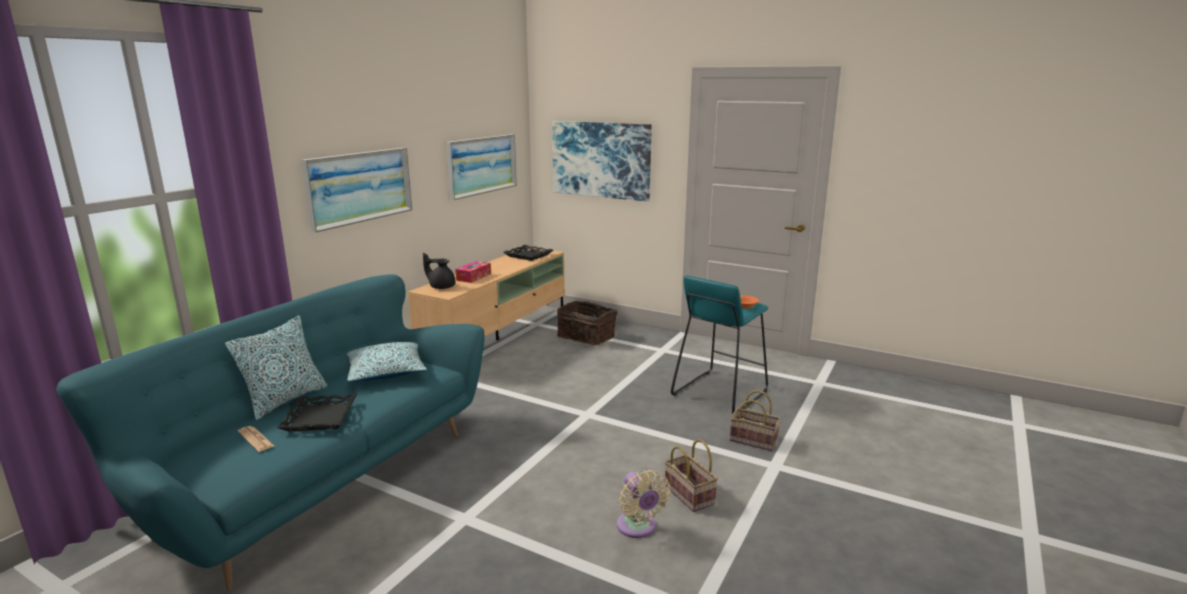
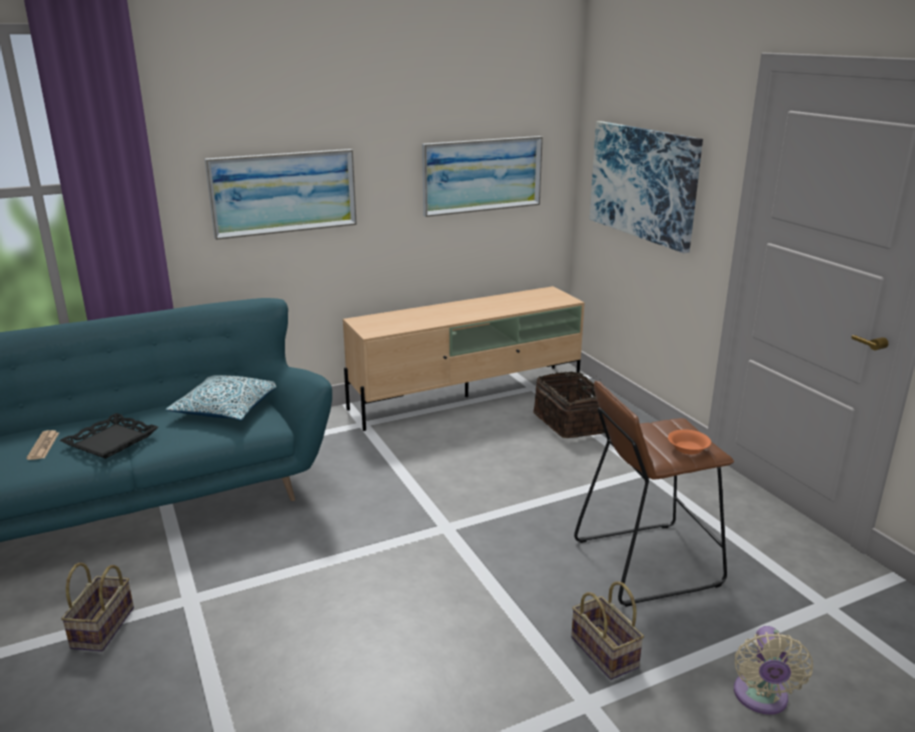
camera: 35 degrees right, 5 degrees up
pillow [225,315,327,420] -> none
black teapot [423,253,456,289] -> none
tissue box [455,261,491,283] -> none
black tray [504,245,553,261] -> none
beige fan [617,470,671,538] -> beige fan moved to [734,626,813,715]
basket [665,439,718,512] -> basket moved to [61,563,134,651]
turquoise stool [671,275,768,414] -> brown stool [574,381,734,607]

